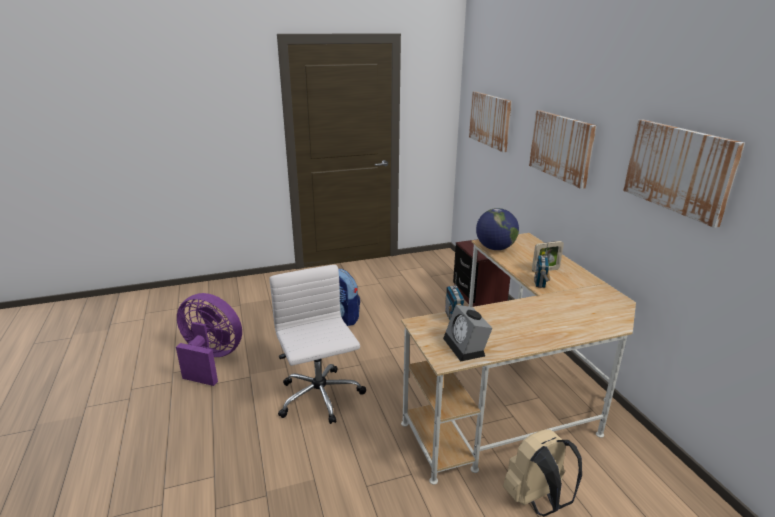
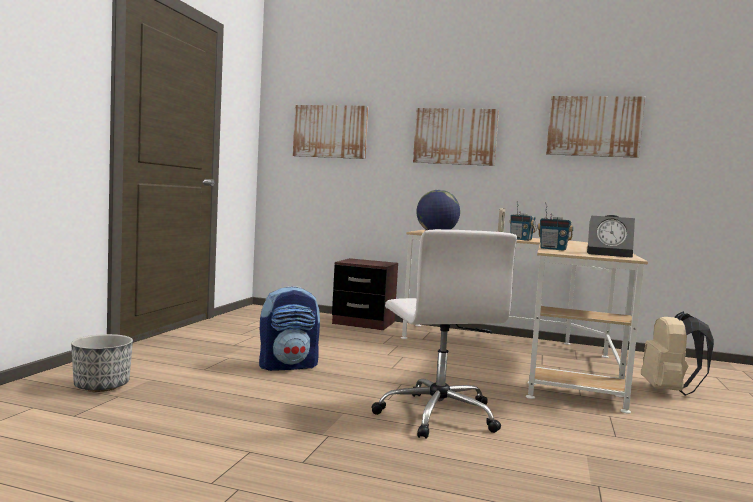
camera: 55 degrees left, 20 degrees down
purple fan [176,293,242,386] -> none
white office chair [269,265,366,424] -> white office chair turned 120 degrees counterclockwise [371,229,517,439]
none -> planter [71,334,133,392]

